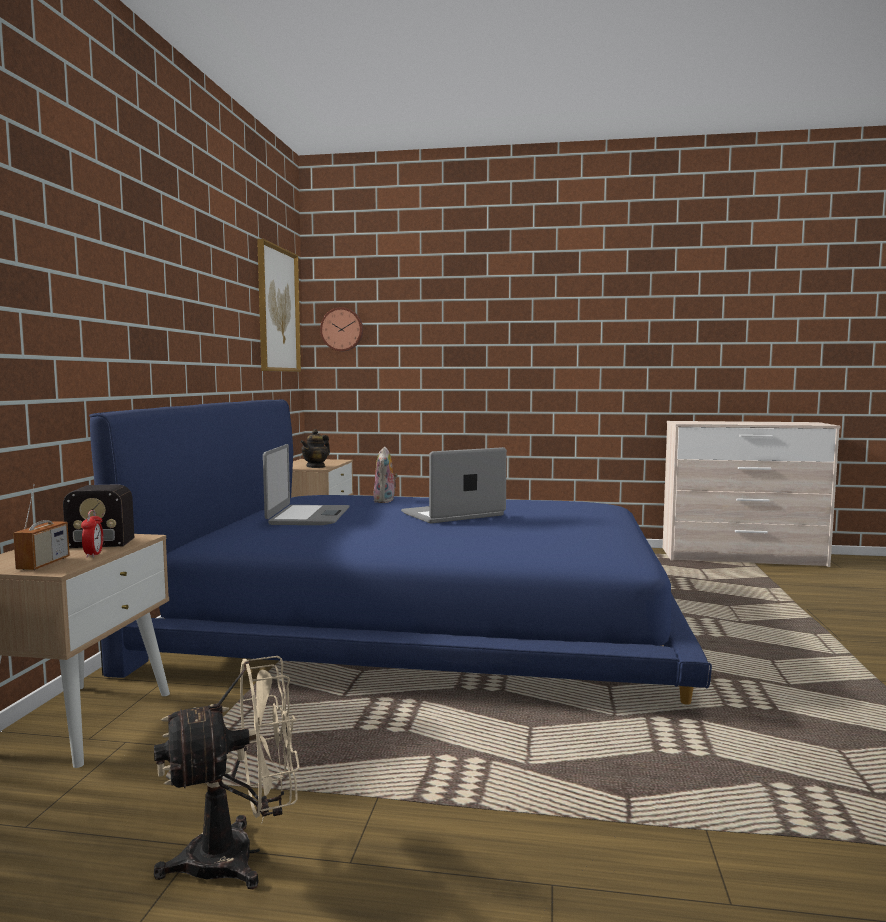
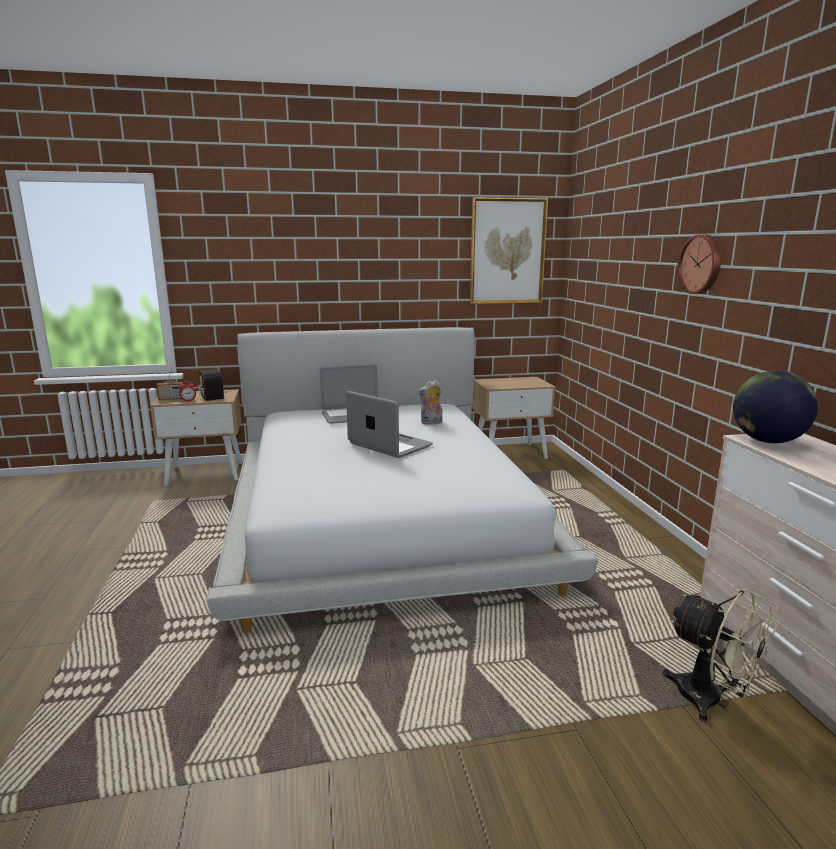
camera: 70 degrees right, 10 degrees up
blue bed [89,399,712,705] -> white bed [206,327,598,633]
beige fan [154,656,300,889] -> beige fan moved to [662,588,778,722]
teapot [300,429,330,468] -> none
wall clock [320,307,363,351] -> wall clock moved to [677,234,721,294]
none -> globe [733,370,818,443]

